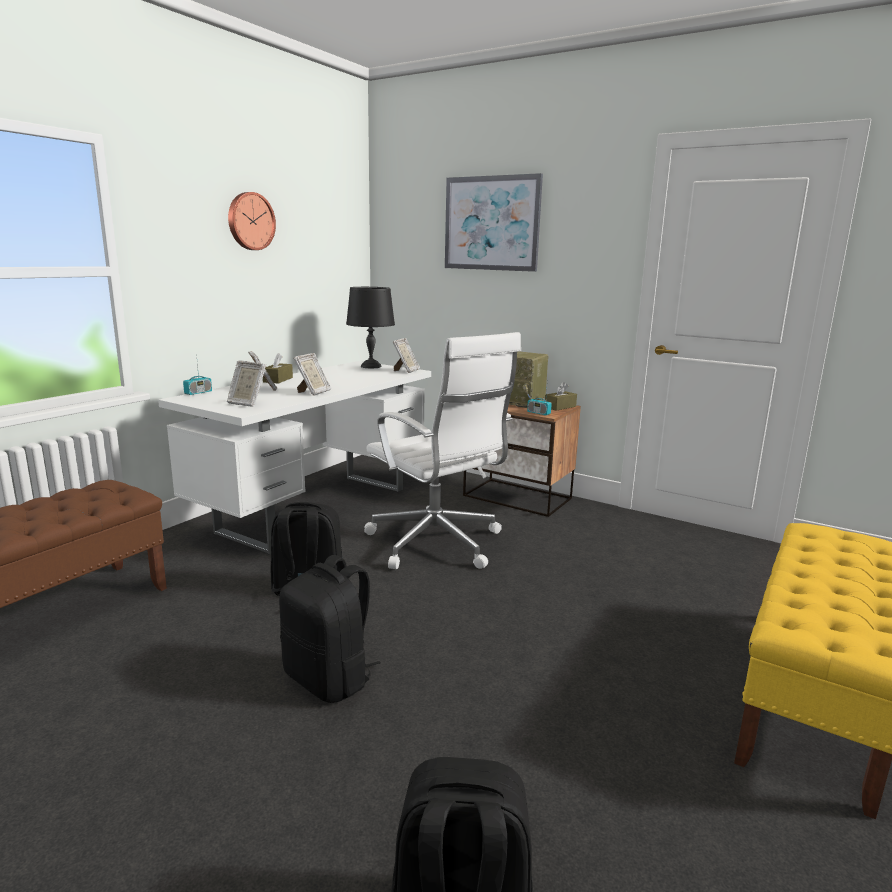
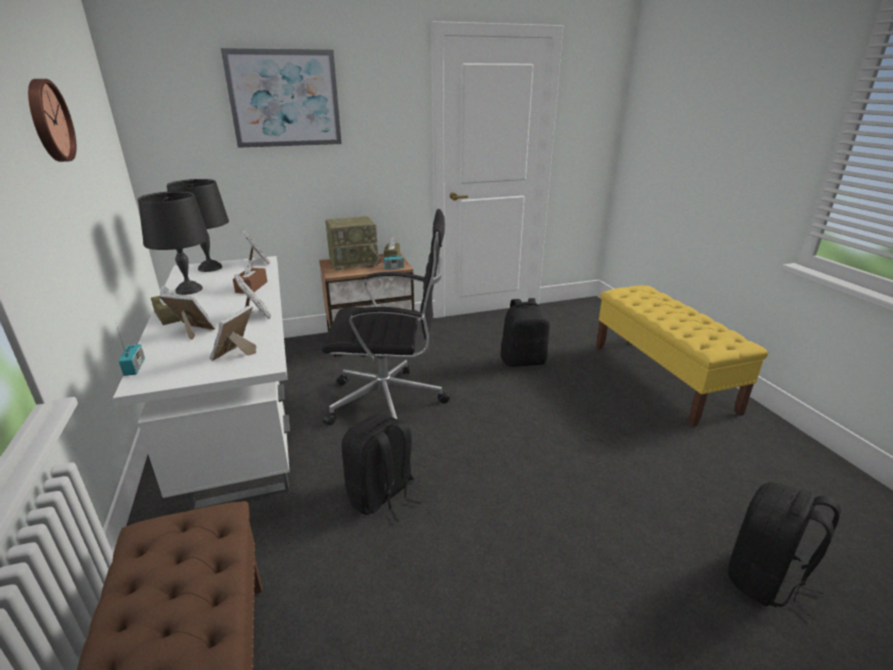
camera: 50 degrees left, 10 degrees up
picture frame [227,360,266,407] -> picture frame turned 135 degrees clockwise [210,306,256,361]
black backpack [279,555,381,703] -> black backpack moved to [500,298,550,367]
white office chair [364,332,521,569] -> black office chair [321,209,450,425]
none -> black table lamp [138,191,210,295]
none -> brown tissue box [233,260,268,294]

